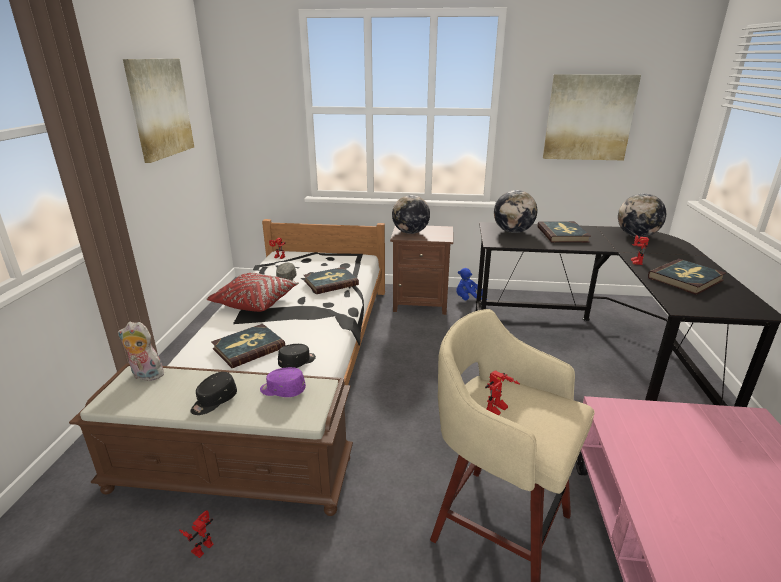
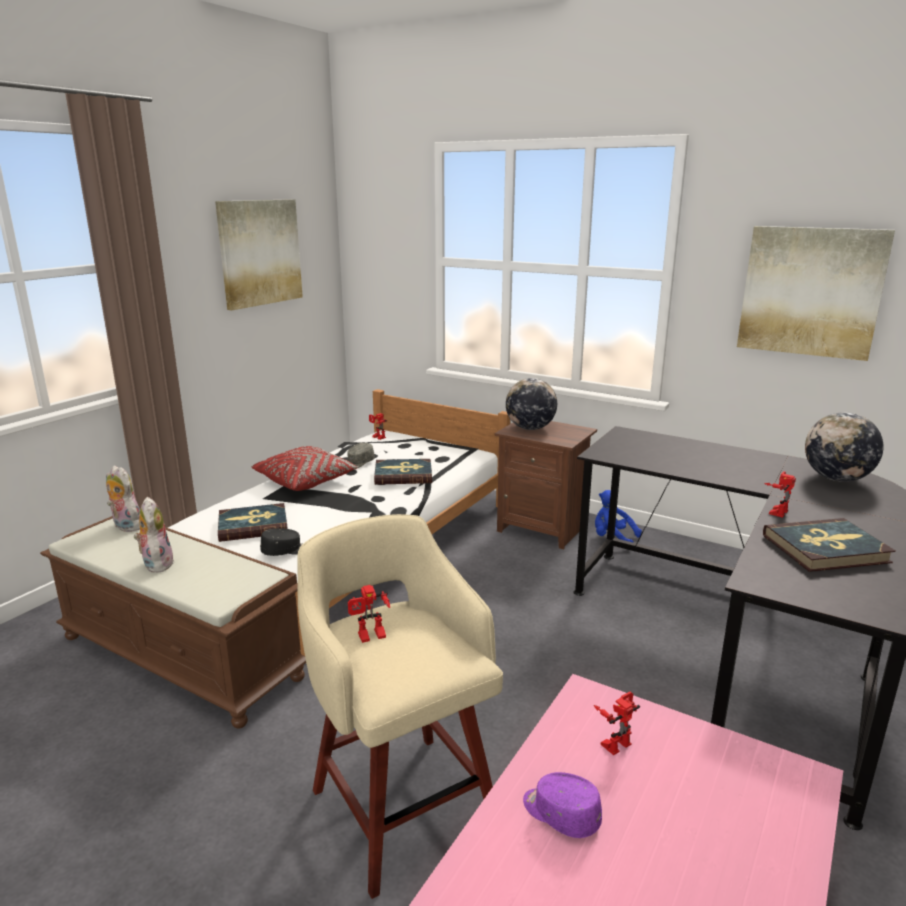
camera: 25 degrees right, 5 degrees down
toy robot [179,511,214,558] -> toy robot moved to [594,691,640,755]
black cap [190,372,237,415] -> plush toy [133,497,174,573]
purple cap [260,367,306,397] -> purple cap moved to [523,772,602,838]
globe [494,190,537,233] -> none
book [537,221,591,243] -> none

